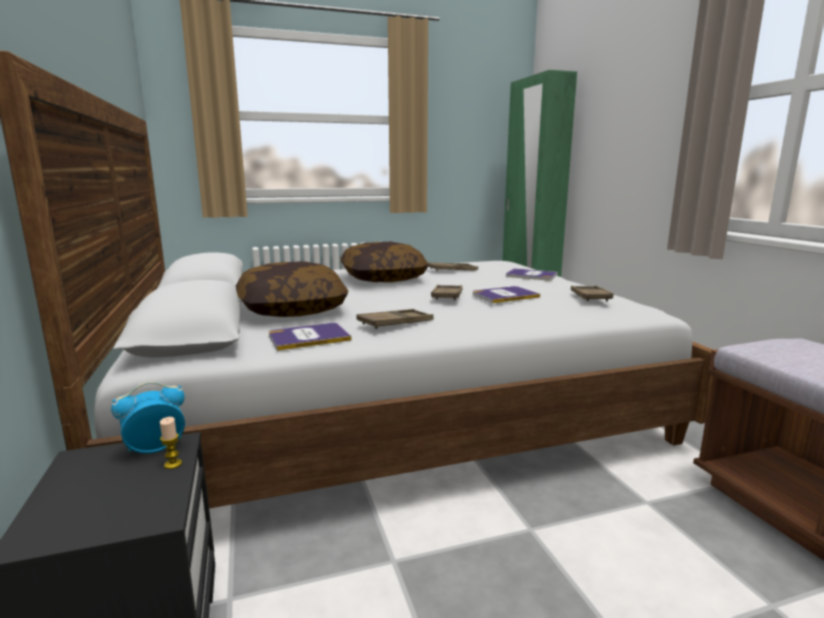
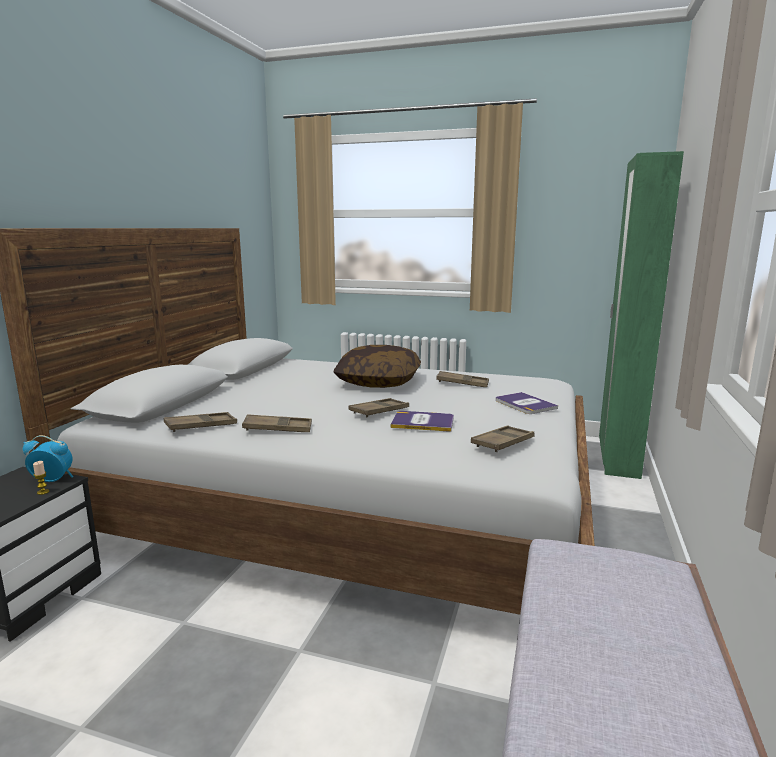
camera: 35 degrees right, 0 degrees up
pillow [236,261,348,317] -> none
book [269,323,351,351] -> brown tray [164,412,237,432]

